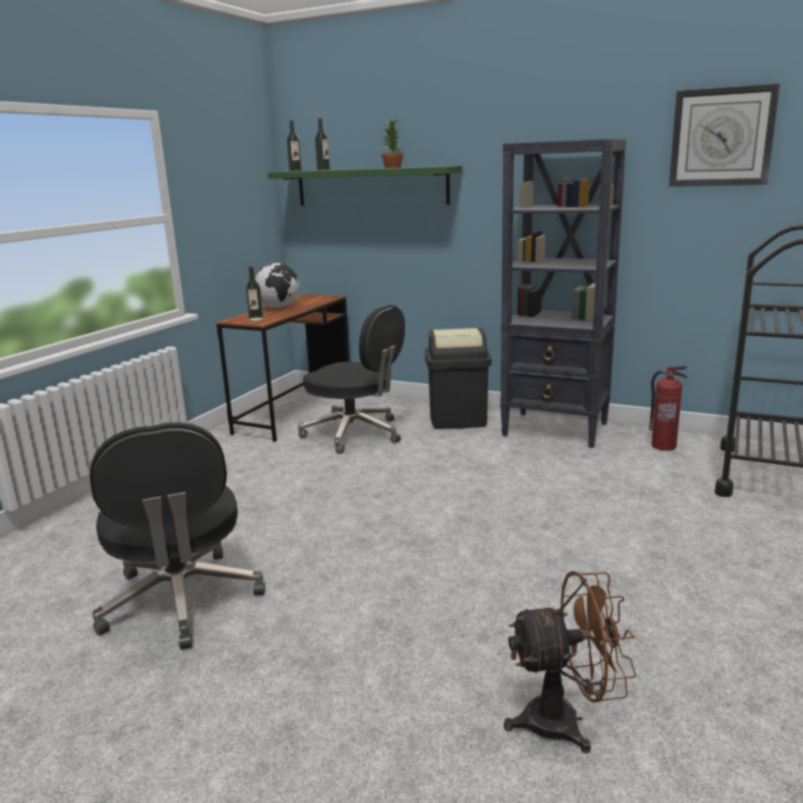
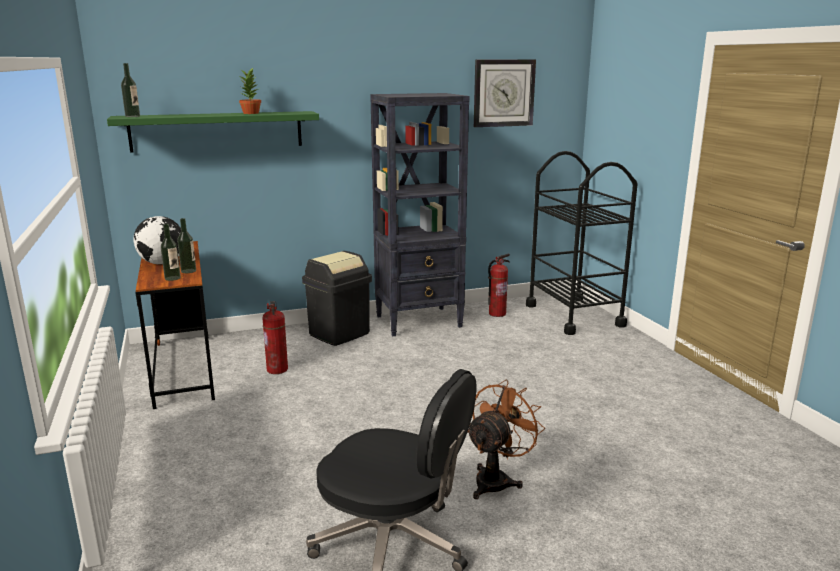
camera: 45 degrees left, 0 degrees up
black office chair [298,305,405,454] -> fire extinguisher [263,301,288,374]
bottle [315,118,330,170] -> bottle moved to [177,218,196,273]
brown fan [504,571,636,753] -> brown fan moved to [467,380,545,499]

